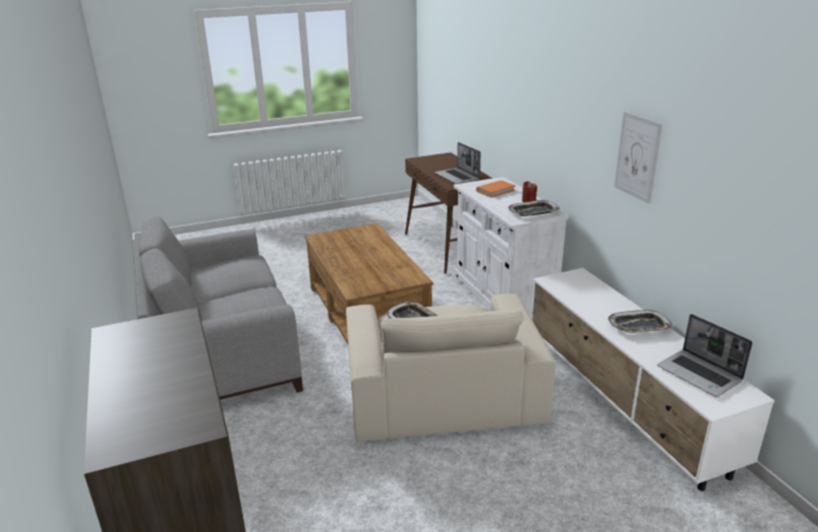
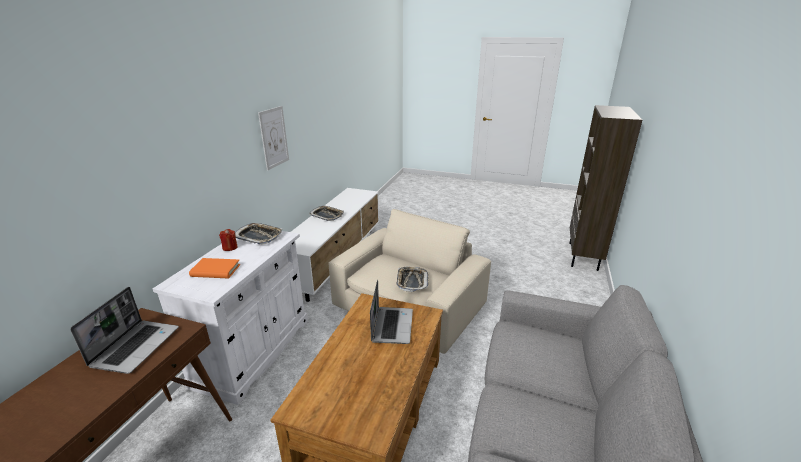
camera: 140 degrees left, 0 degrees up
laptop [657,314,752,397] -> laptop moved to [370,280,413,344]

